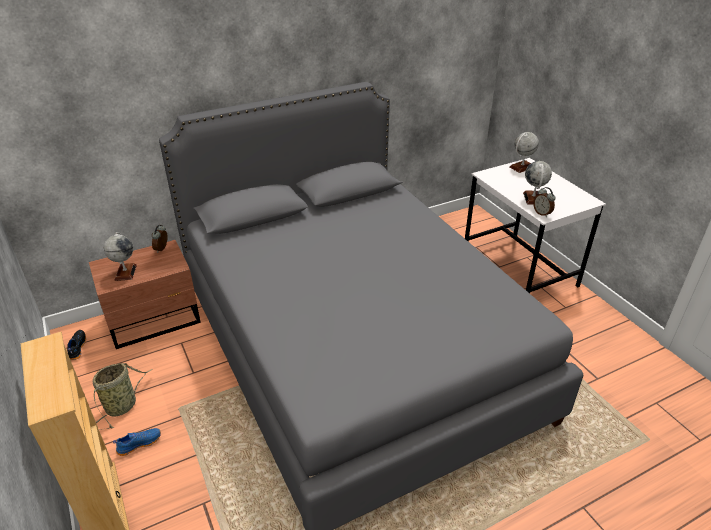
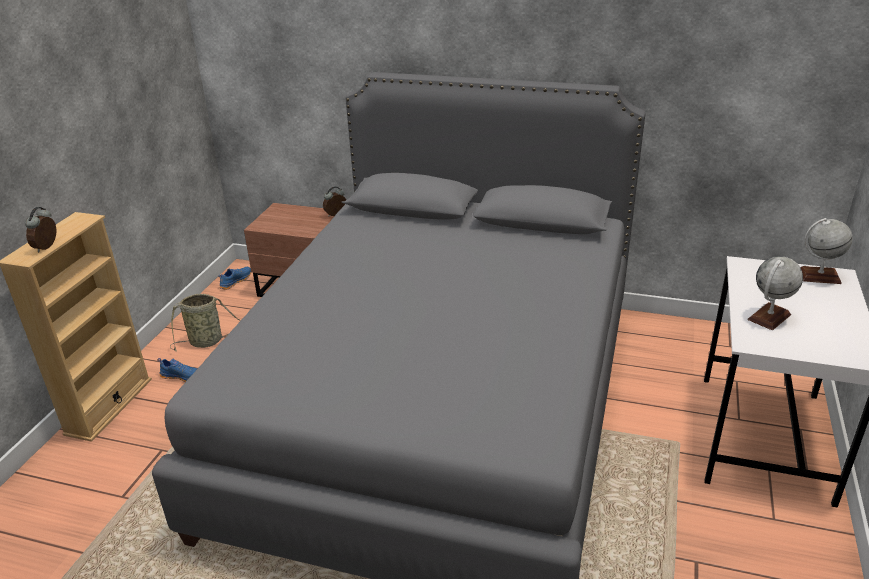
camera: 45 degrees right, 5 degrees down
black shoe [67,330,86,360] -> blue shoe [219,267,251,290]
globe [104,232,137,281] -> none
alarm clock [533,187,555,217] -> alarm clock moved to [25,207,57,252]

